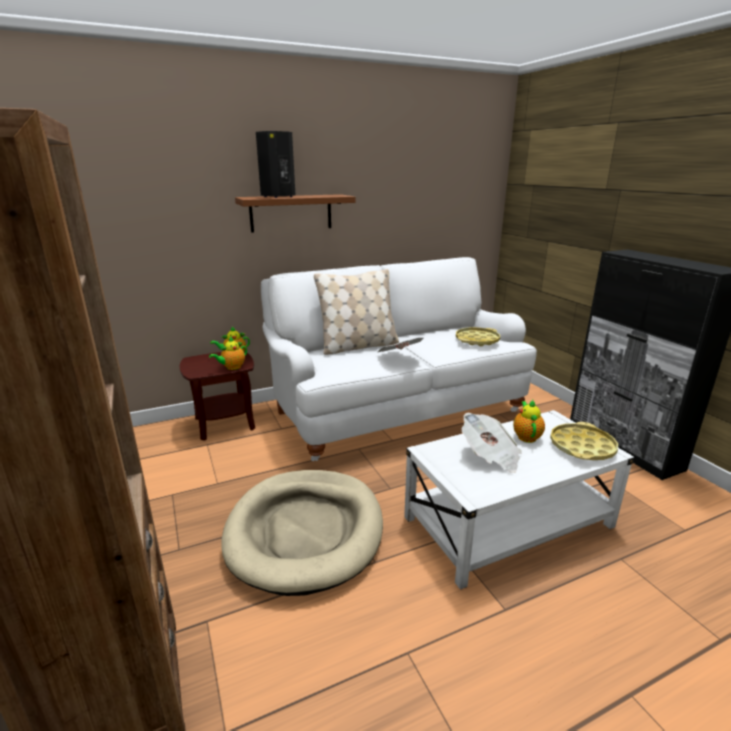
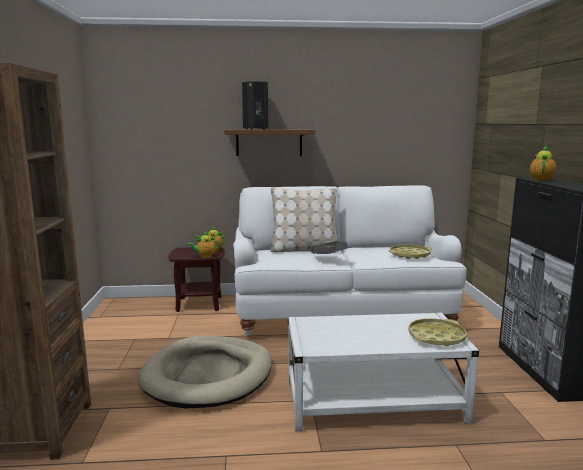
camera: 20 degrees right, 10 degrees down
newspaper [462,413,522,473] -> none
teapot [513,400,545,443] -> teapot moved to [530,145,557,181]

